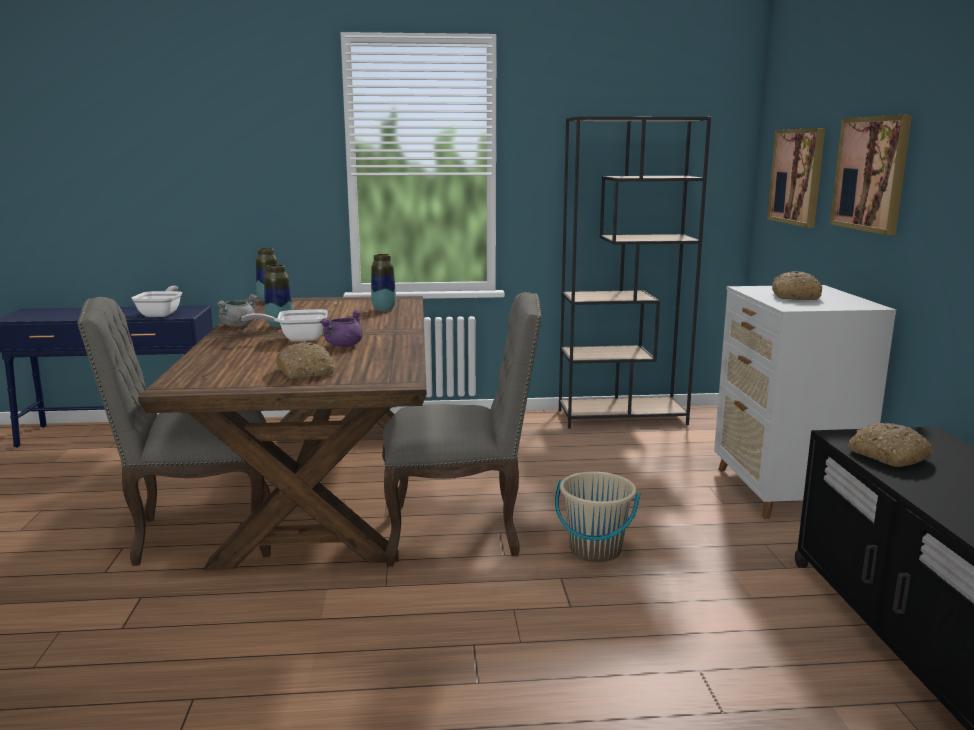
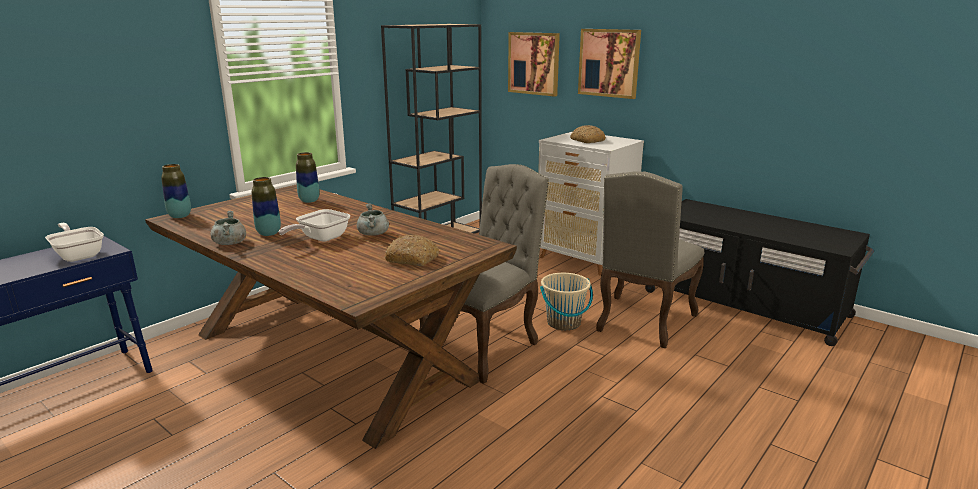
camera: 45 degrees left, 5 degrees up
grey chair [77,297,271,566] -> grey chair moved to [596,171,704,348]
purple cooking pot [320,310,363,347] -> grey cooking pot [357,203,389,236]
bread [848,422,933,467] -> none

